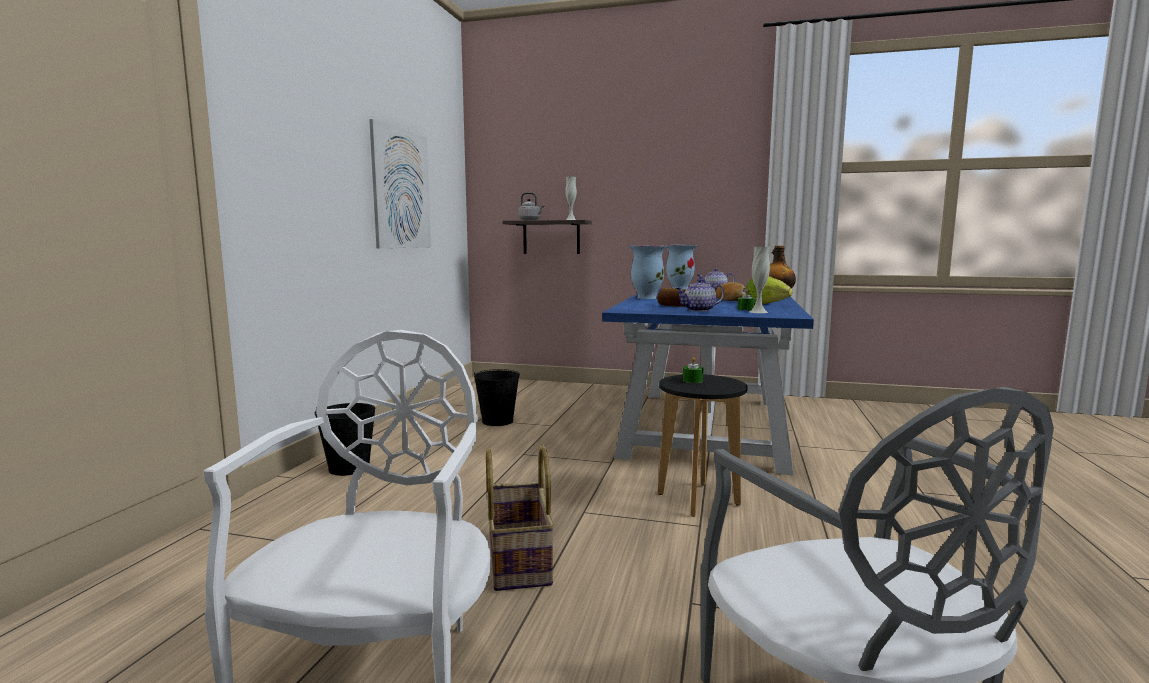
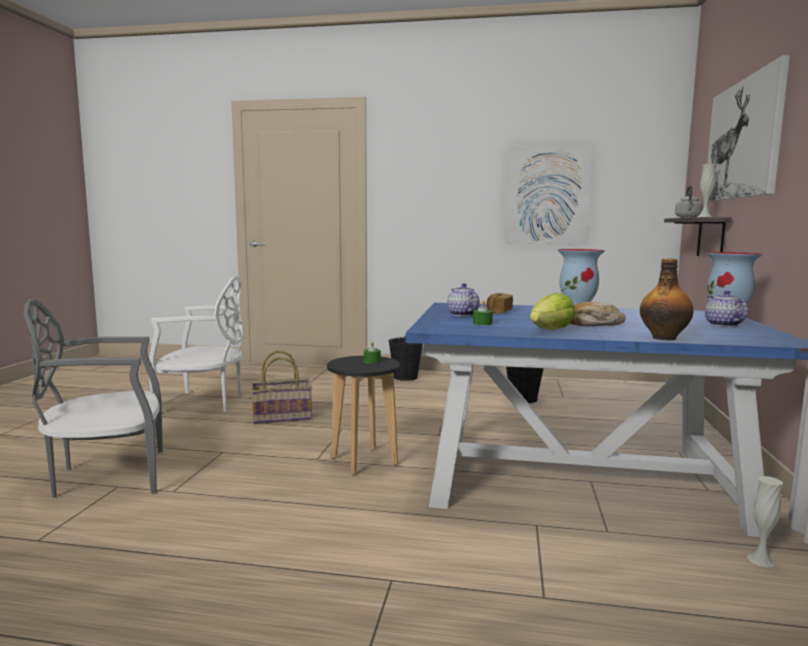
camera: 85 degrees right, 0 degrees up
white vase [750,247,770,313] -> white vase moved to [747,476,783,568]
none -> picture [707,55,790,202]

